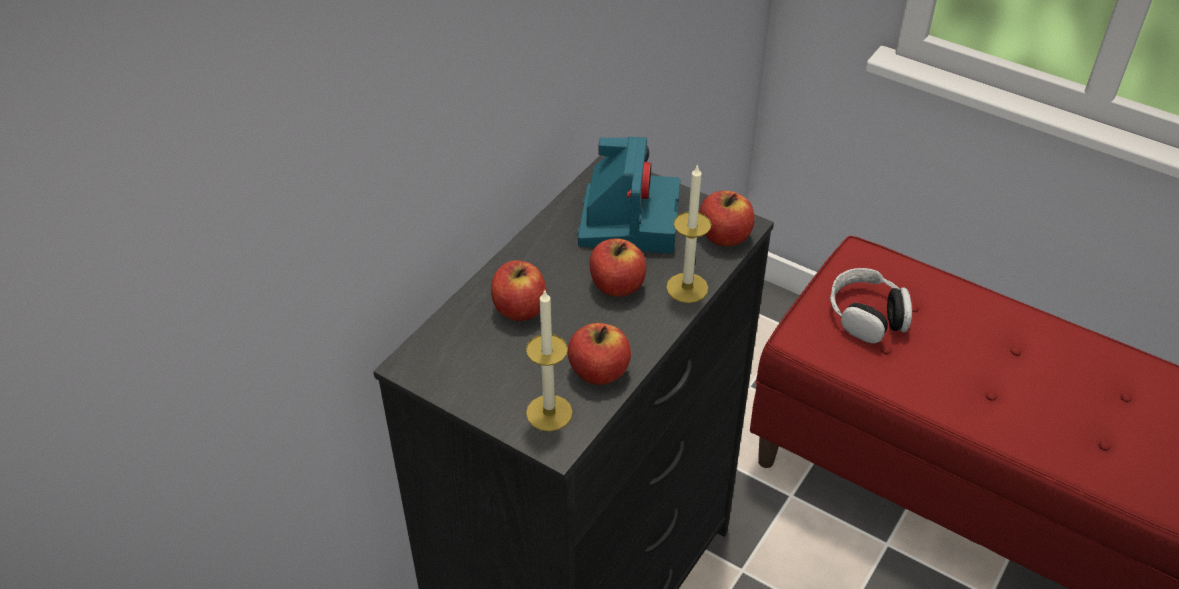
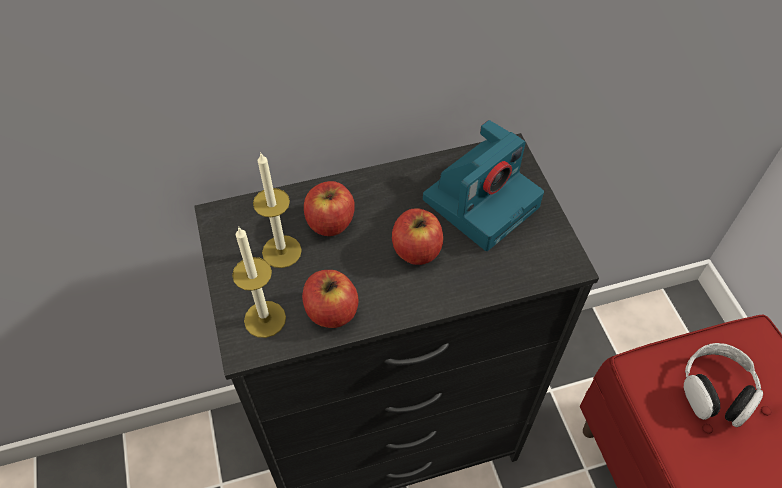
camera: 40 degrees right, 10 degrees up
candle [666,164,711,303] -> candle moved to [253,152,302,268]
apple [699,191,755,246] -> none

